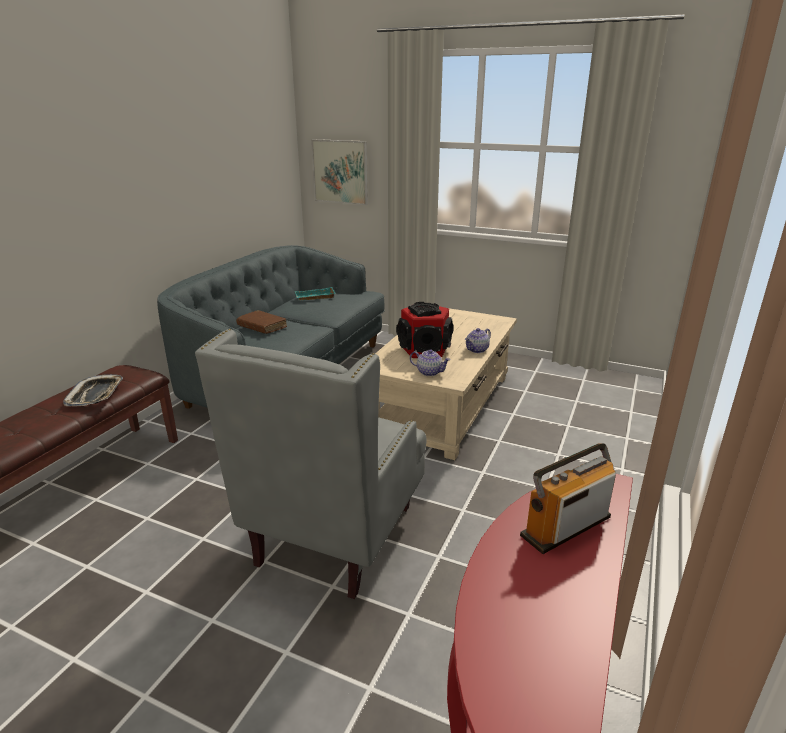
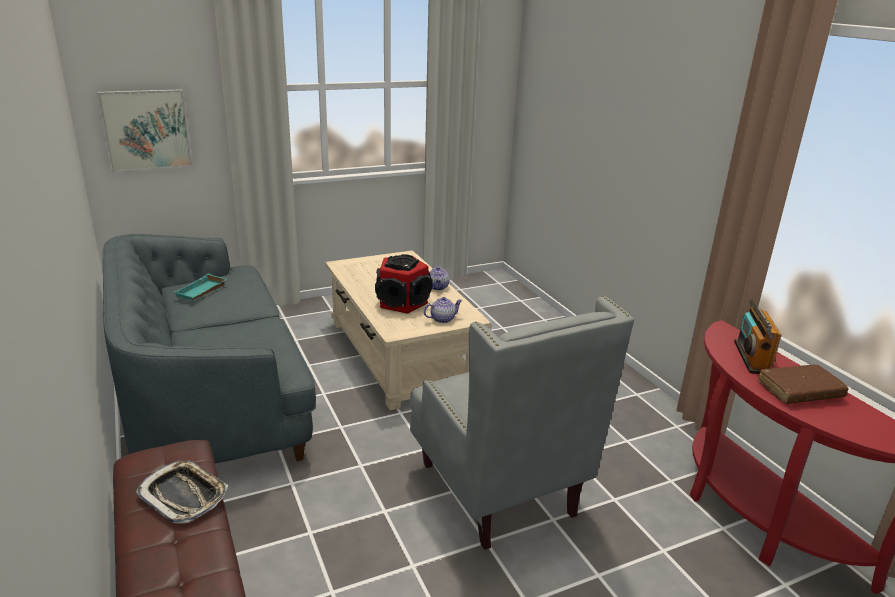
camera: 50 degrees left, 0 degrees up
brown book [236,310,287,334] -> brown book moved to [758,364,849,404]

